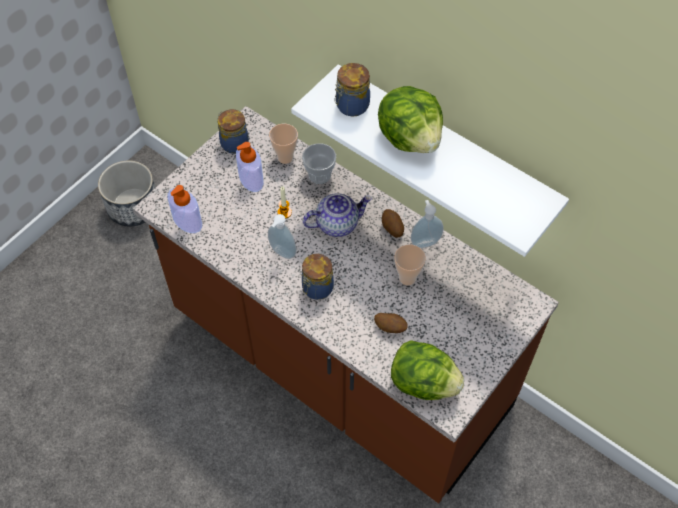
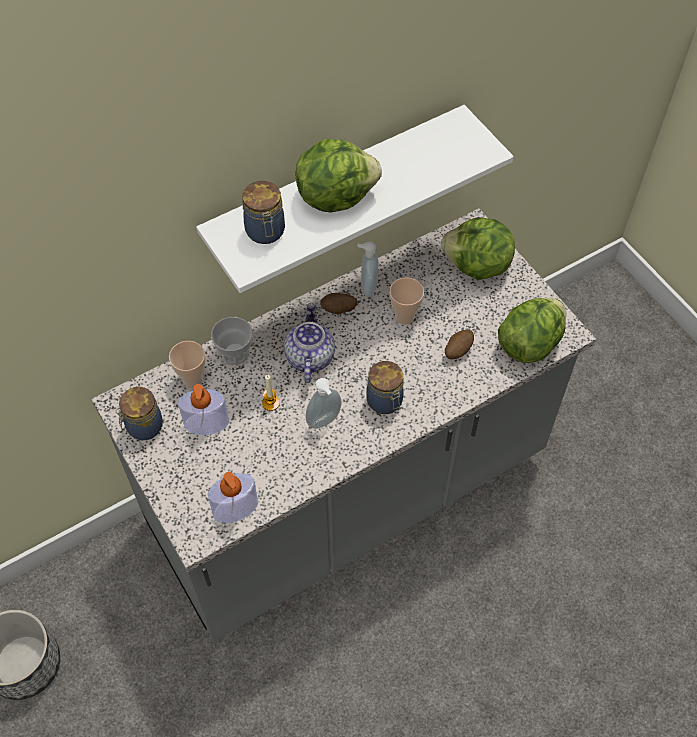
camera: 70 degrees left, 0 degrees up
brown counter [133,106,559,503] -> grey counter [92,208,596,642]
none -> lettuce [441,217,515,280]

